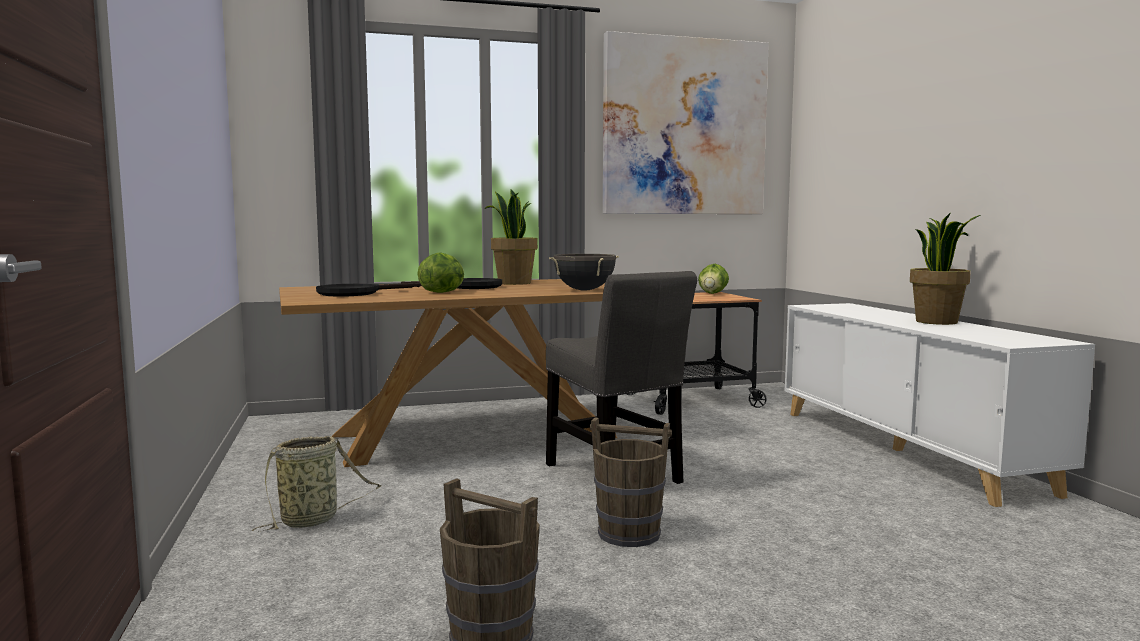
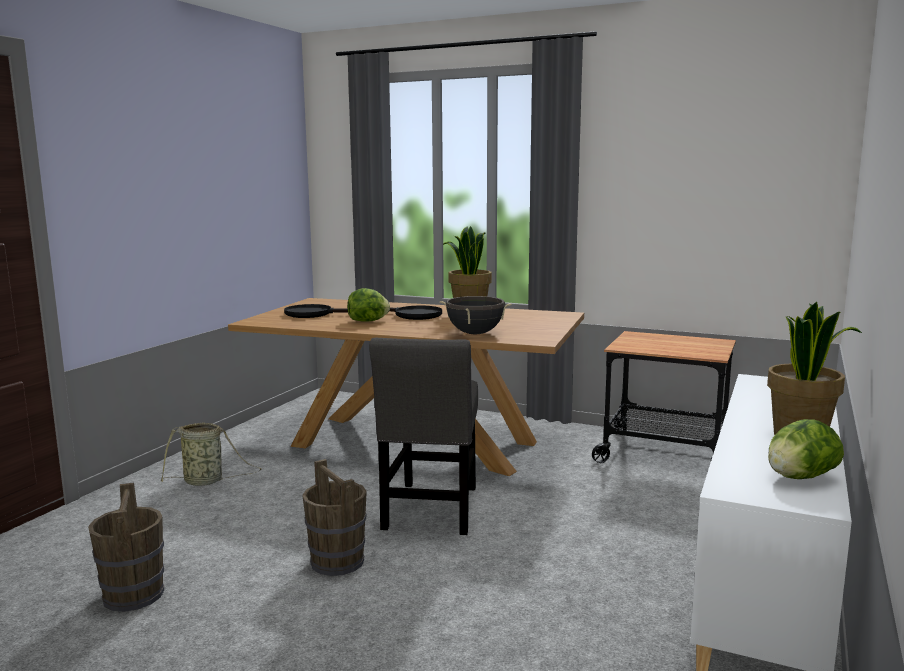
camera: 40 degrees right, 5 degrees up
picture [603,31,769,214] -> none
lettuce [698,264,729,294] -> lettuce moved to [768,419,844,479]

